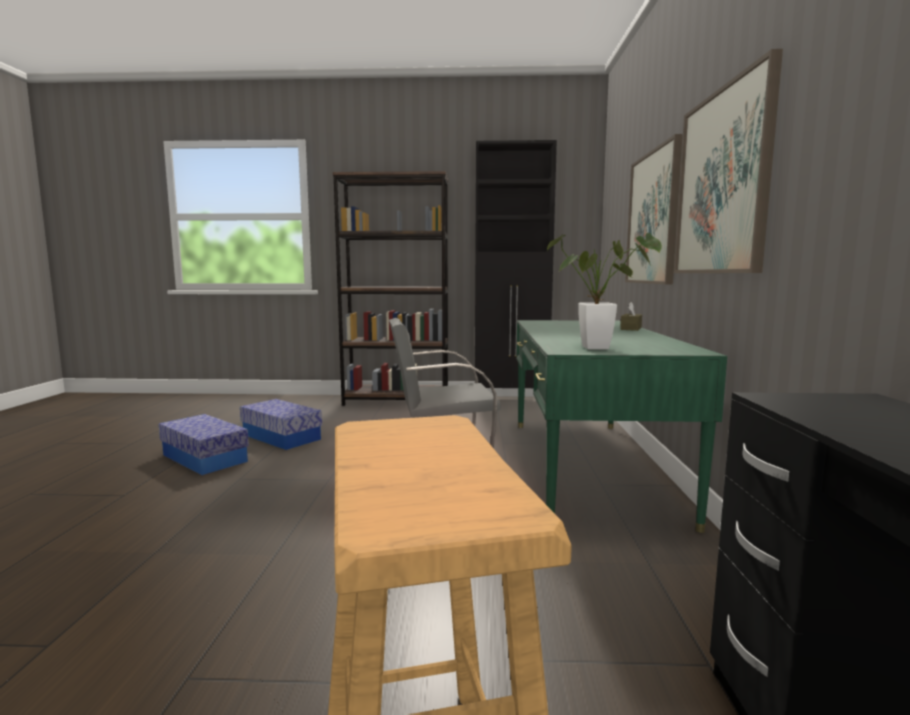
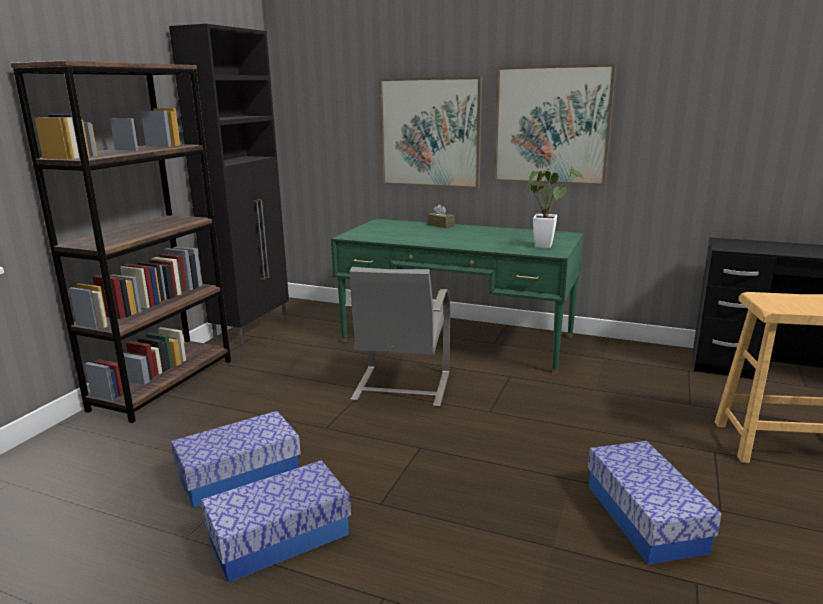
camera: 70 degrees left, 10 degrees up
none -> storage box [588,441,721,564]

